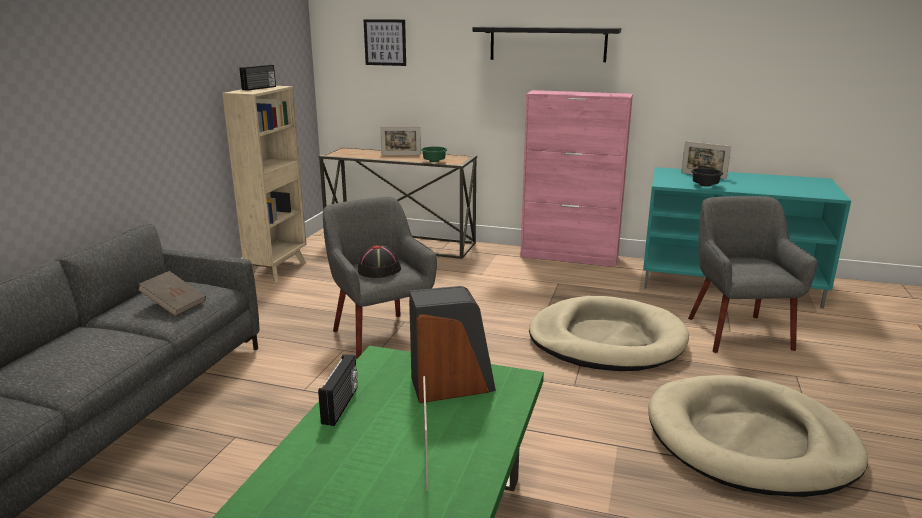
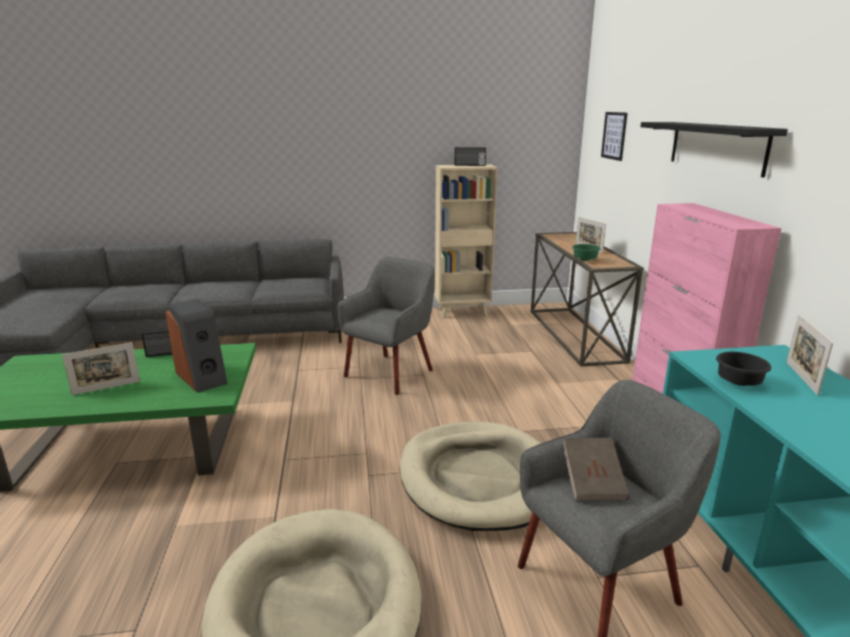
camera: 65 degrees right, 0 degrees up
brown book [138,271,206,316] -> brown book moved to [564,438,629,501]
black hat [358,245,401,278] -> none

